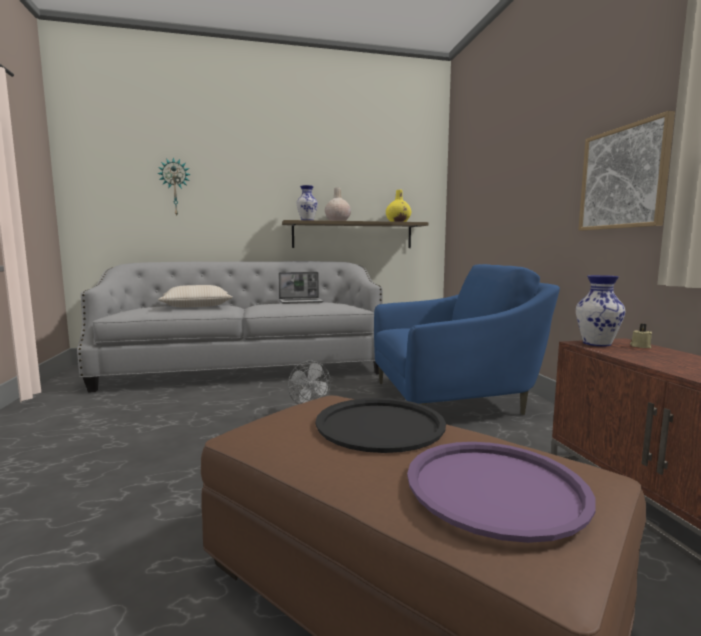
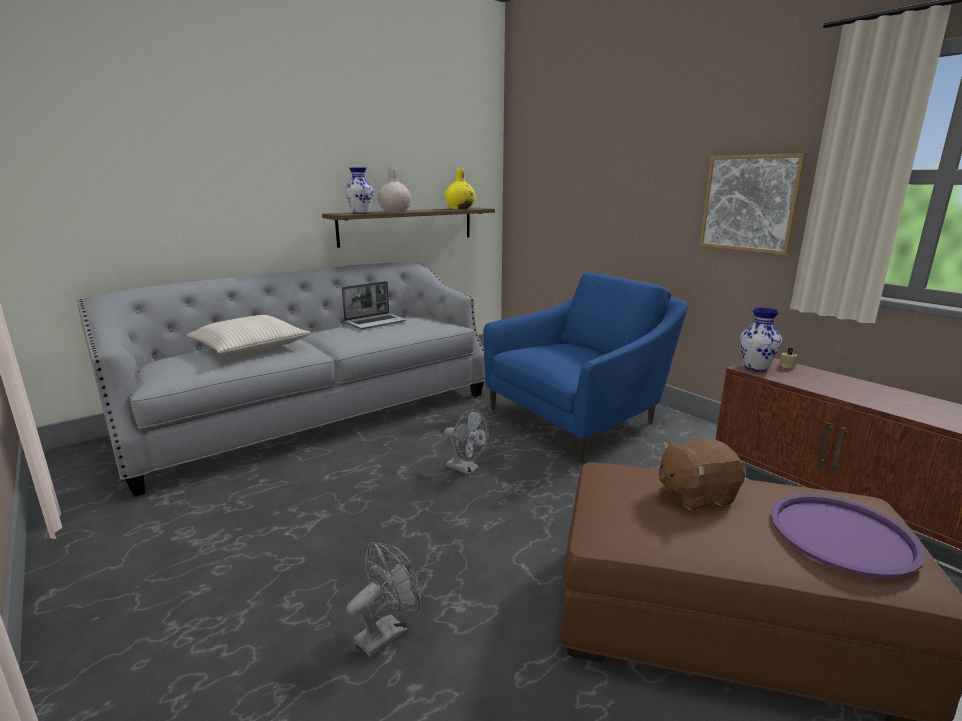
camera: 25 degrees left, 10 degrees up
wall clock [157,157,191,217] -> none
black tray [316,398,446,453] -> brown plush toy [659,439,746,511]
none -> grey fan [346,542,421,657]

